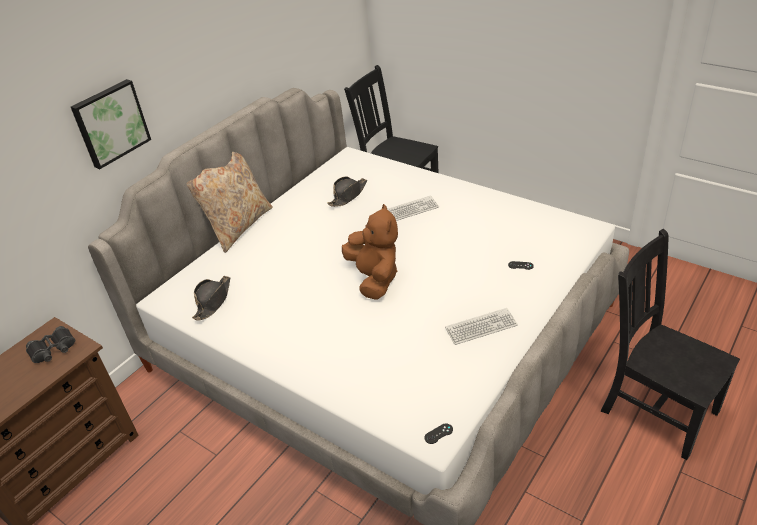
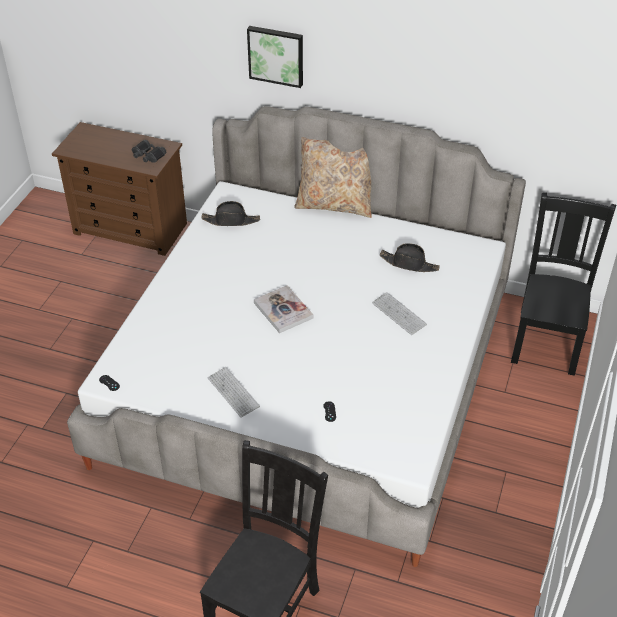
camera: 70 degrees right, 5 degrees up
brown plush toy [342,204,398,299] -> book [254,285,313,333]

